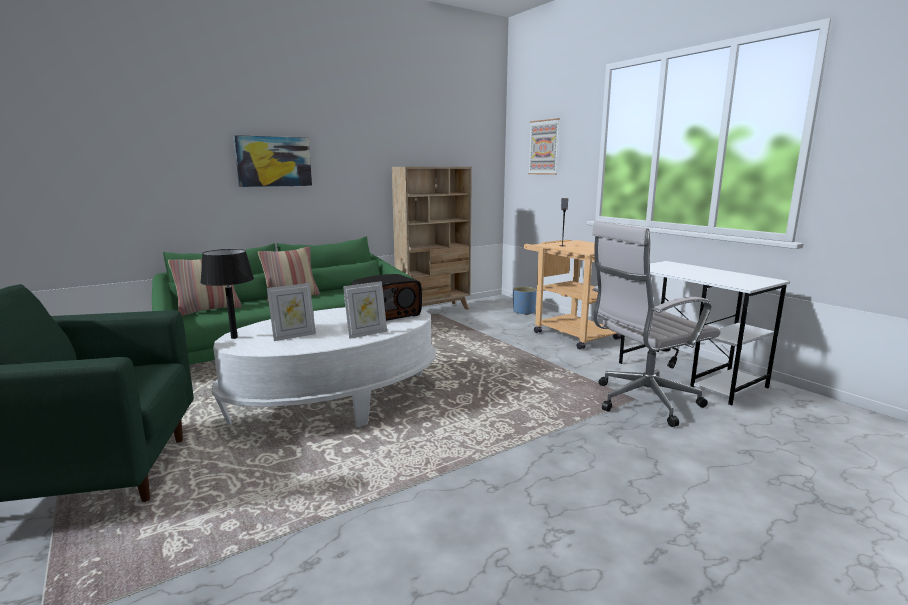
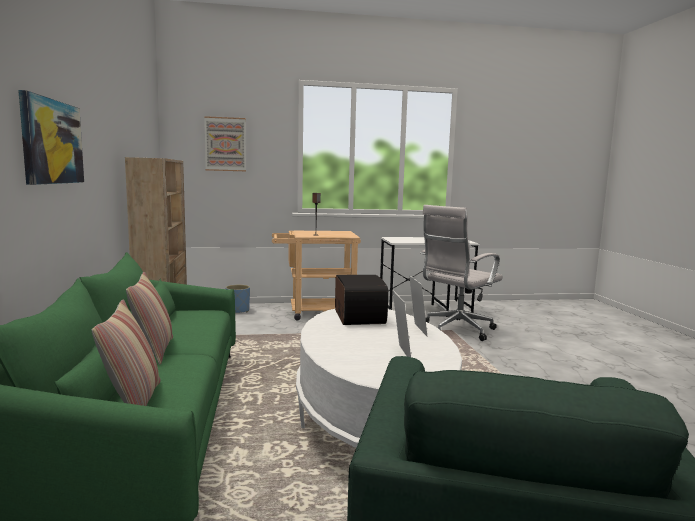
camera: 65 degrees left, 5 degrees down
black table lamp [200,249,254,339] -> none
white office chair [592,221,721,427] -> white office chair turned 45 degrees clockwise [420,205,503,341]

